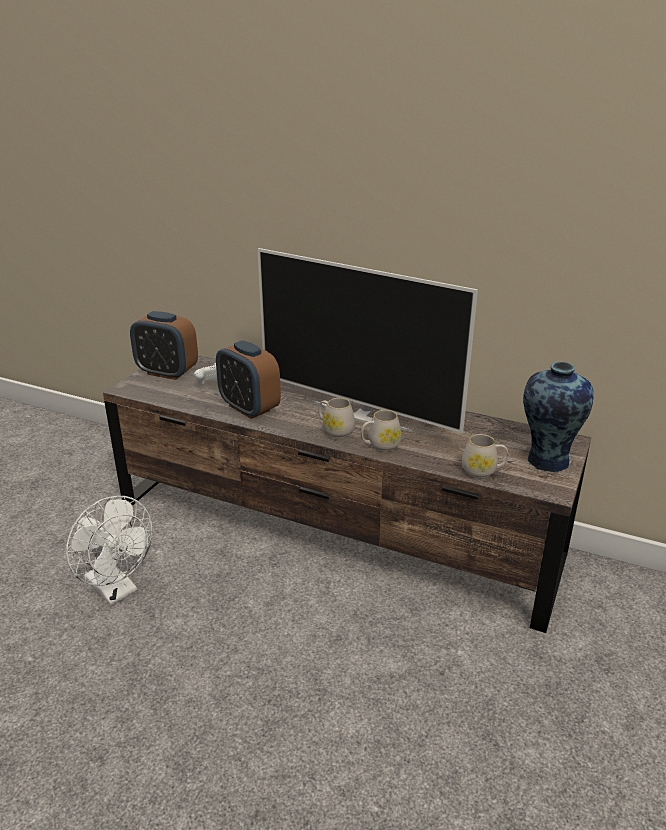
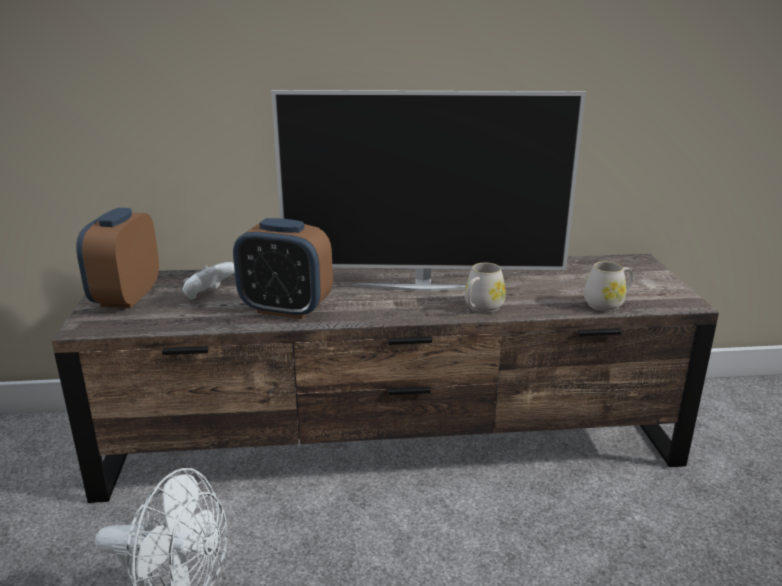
camera: 30 degrees left, 5 degrees down
alarm clock [130,311,198,380] -> alarm clock turned 105 degrees clockwise [76,208,159,308]
white mug [318,398,355,438] -> none
vase [523,361,593,472] -> none

